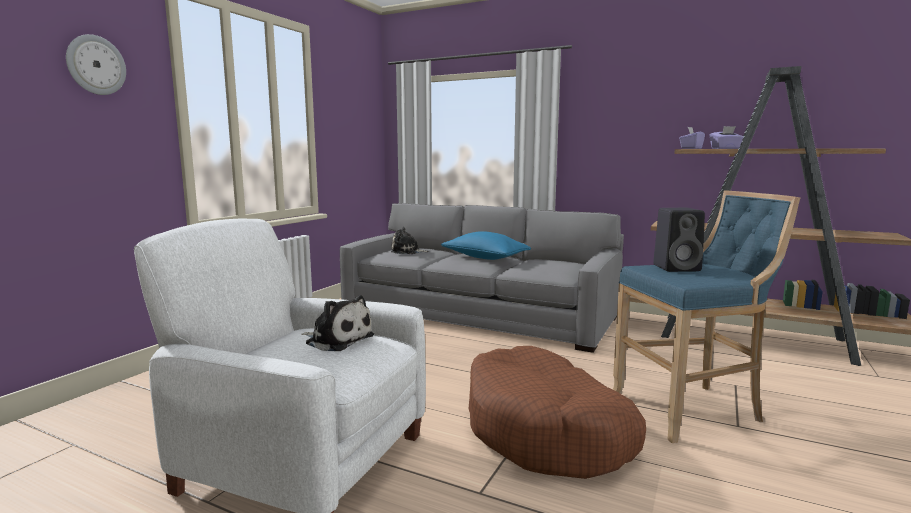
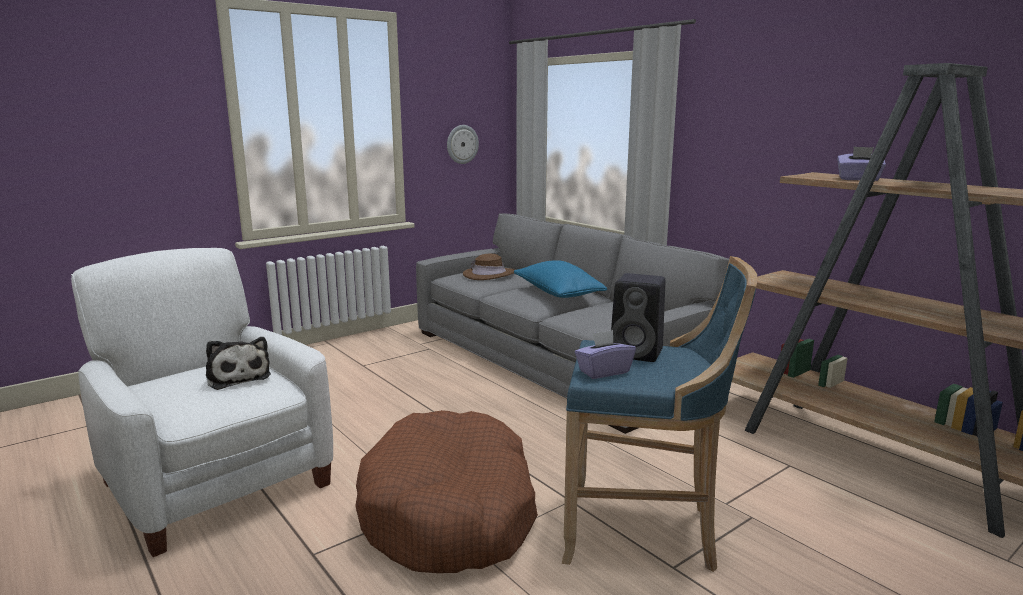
camera: 25 degrees right, 5 degrees up
wall clock [66,34,126,95] -> wall clock moved to [447,125,479,164]
plush toy [391,227,430,254] -> brown hat [463,254,515,280]
purple tissue box [679,127,705,149] -> purple tissue box moved to [575,330,636,379]

